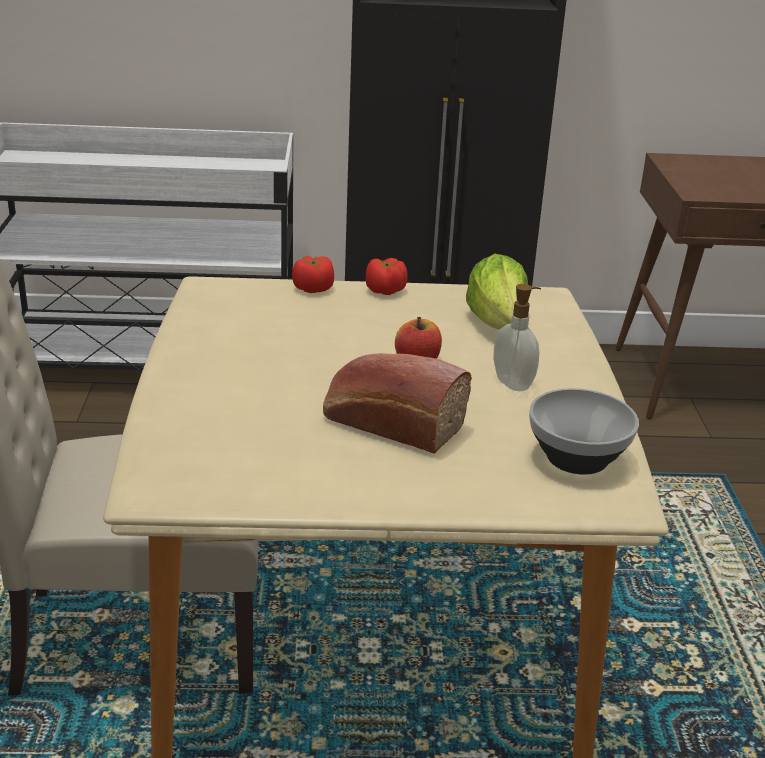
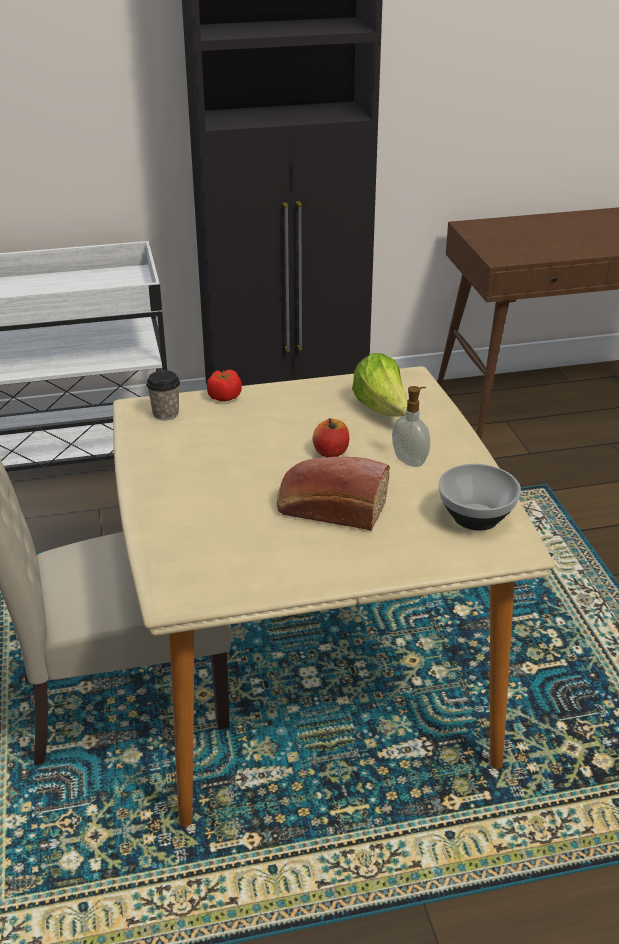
camera: 10 degrees left, 5 degrees up
tomato [366,258,408,295] -> none
none -> cup [146,370,180,420]

